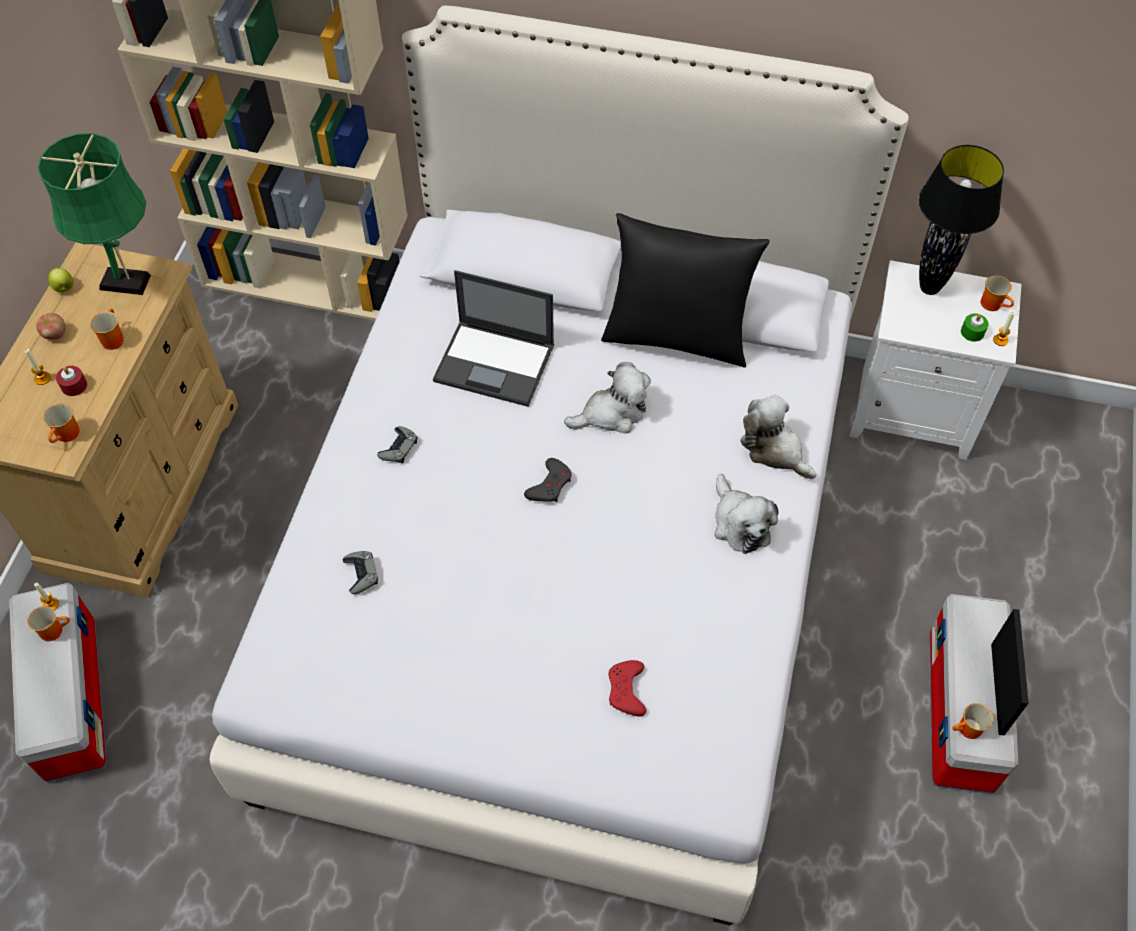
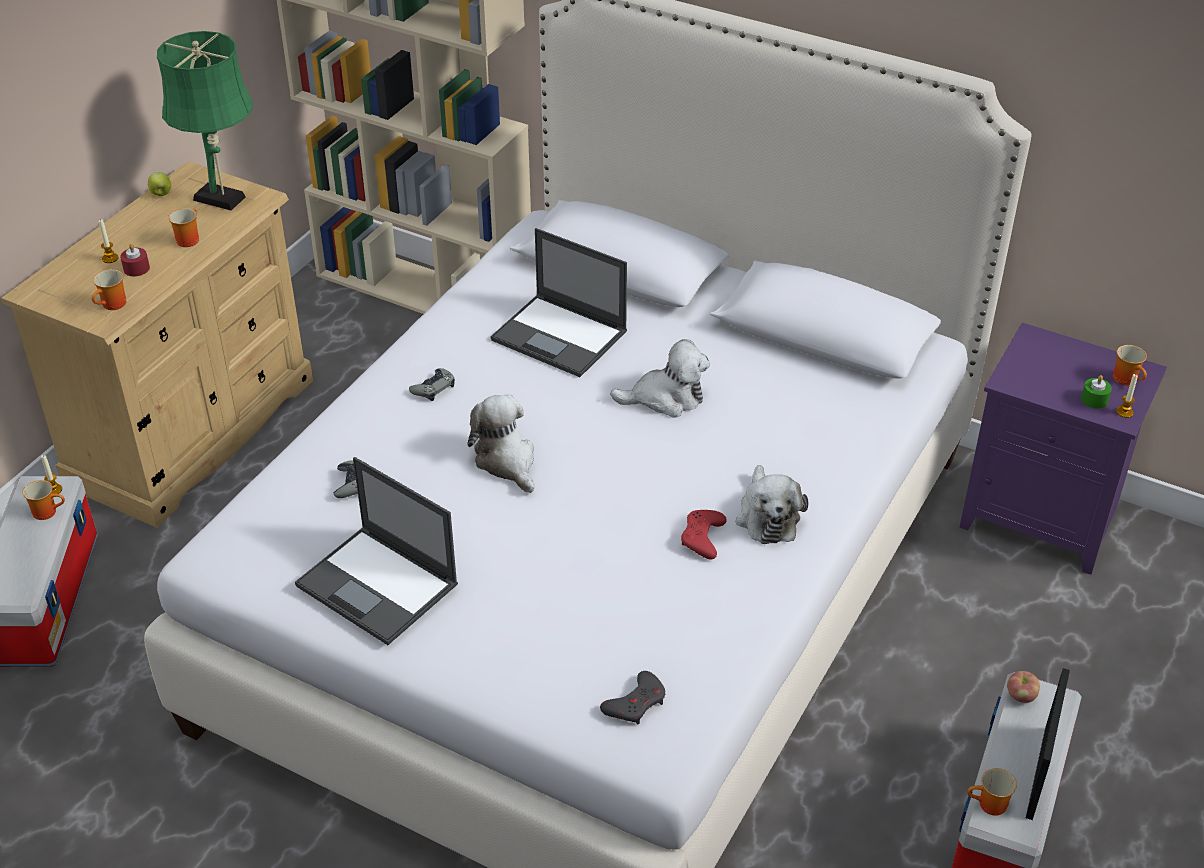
camera: 15 degrees right, 15 degrees down
apple [36,313,66,340] -> apple moved to [1007,671,1040,703]
grey game controller [524,458,572,502] -> grey game controller moved to [600,671,665,724]
black pillow [601,213,770,368] -> none
red game controller [608,660,646,716] -> red game controller moved to [681,510,727,559]
plush toy [740,395,816,479] -> plush toy moved to [468,394,535,493]
white nightstand [850,260,1022,460] -> purple nightstand [959,323,1167,575]
black table lamp [919,145,1004,295] -> none
none -> laptop [295,457,458,645]

